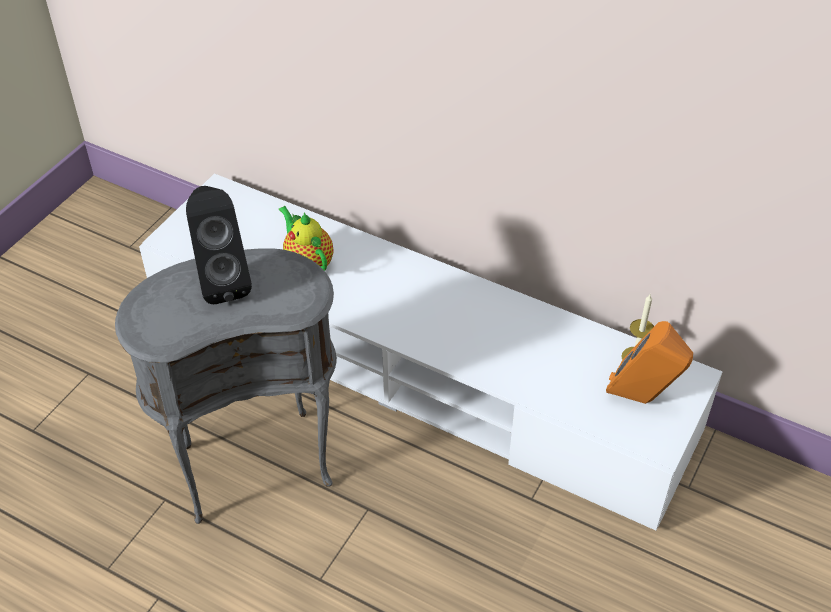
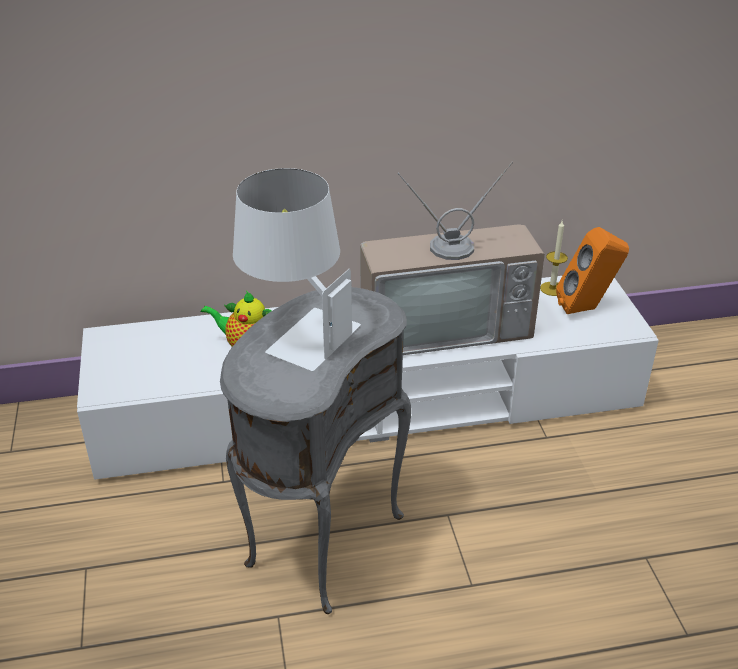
camera: 40 degrees left, 10 degrees down
black speaker [186,186,252,304] -> white table lamp [233,168,361,371]
none -> television [360,161,545,355]

